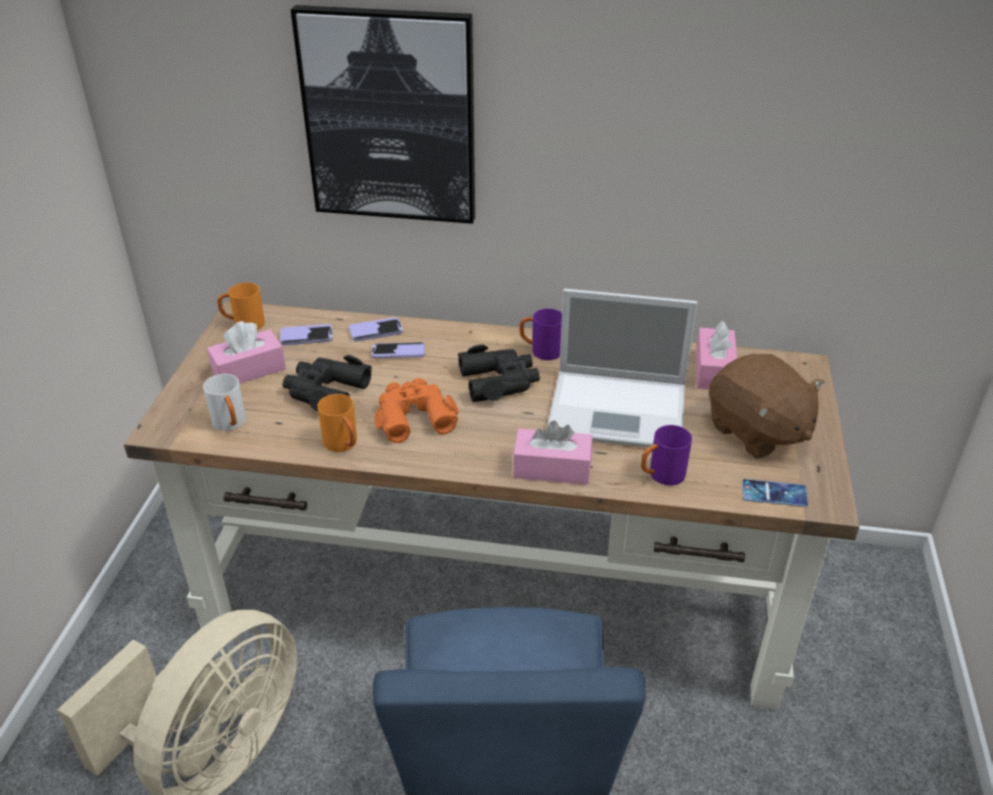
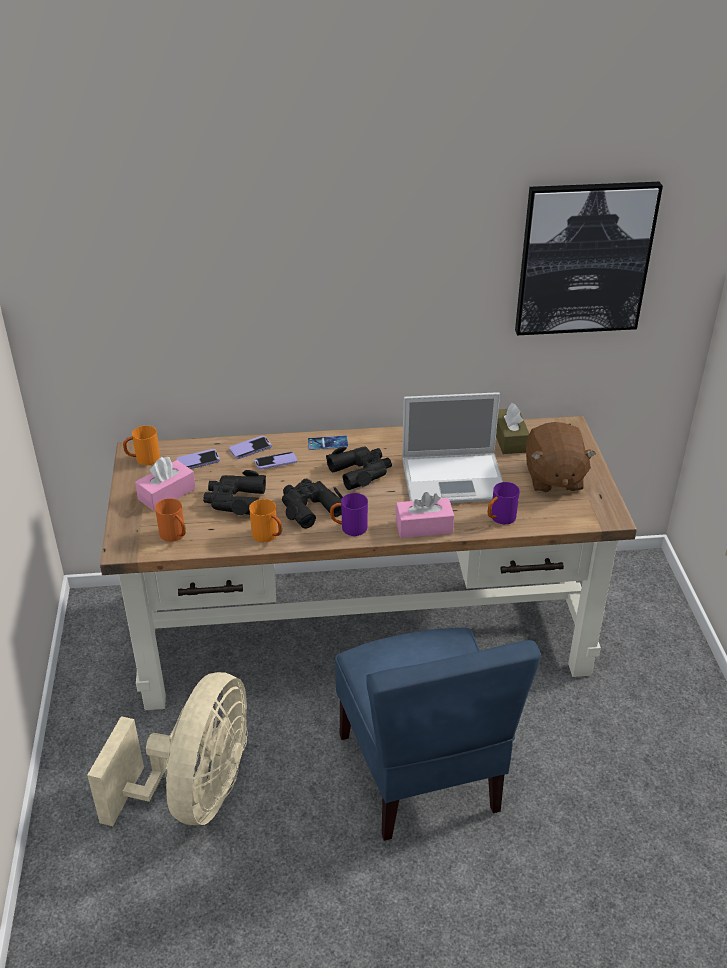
camera: 15 degrees left, 0 degrees up
white mug [203,374,246,431] -> orange mug [155,498,186,542]
picture [291,5,475,224] -> picture moved to [515,182,663,335]
orange binoculars [374,378,459,443] -> black binoculars [282,479,343,529]
purple mug [520,309,562,360] -> purple mug moved to [330,493,368,536]
pink tissue box [696,321,737,389] -> brown tissue box [496,403,529,454]
brown plush toy [709,354,825,459] -> brown plush toy turned 45 degrees clockwise [526,422,596,493]
phone [742,479,808,507] -> phone moved to [308,435,348,450]

